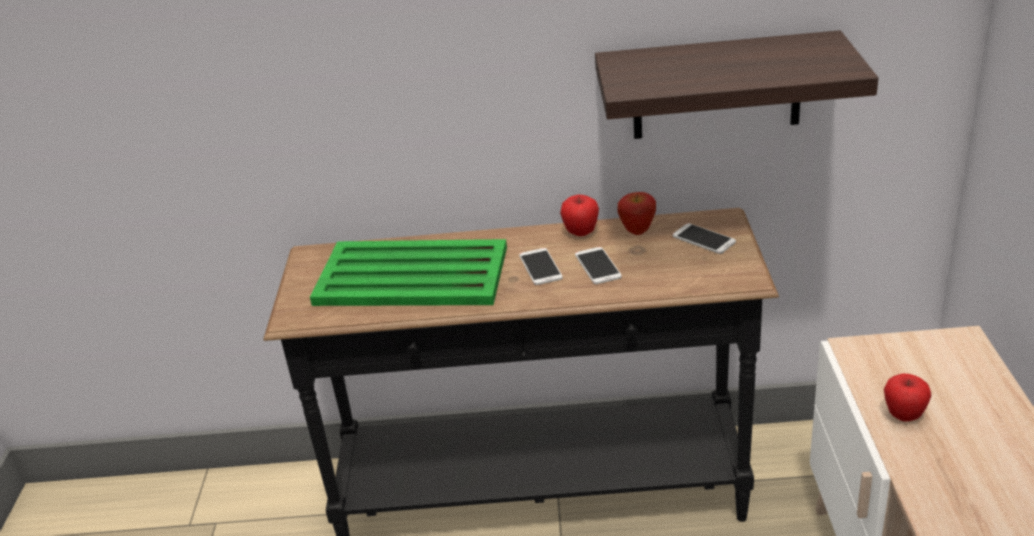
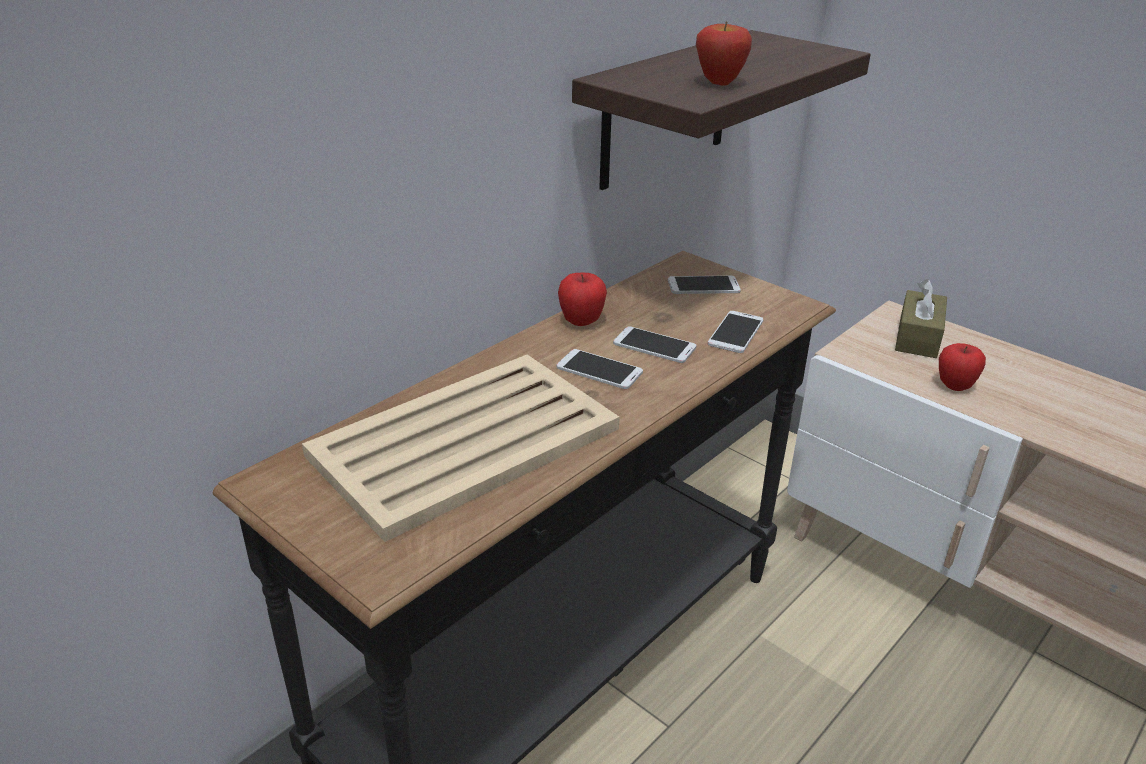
camera: 50 degrees left, 0 degrees up
green tray [310,239,507,306] -> beige tray [302,355,620,542]
apple [618,192,656,235] -> apple moved to [696,21,752,86]
none -> phone [708,311,764,353]
none -> brown tissue box [895,279,947,358]

